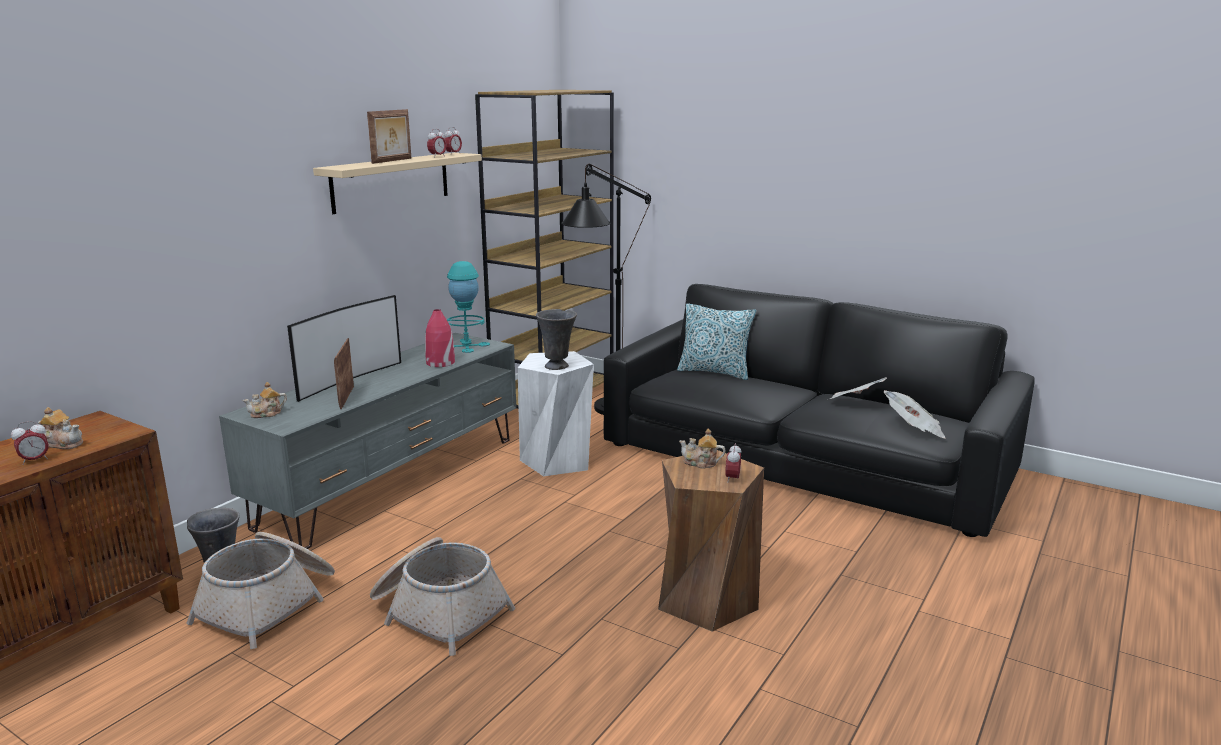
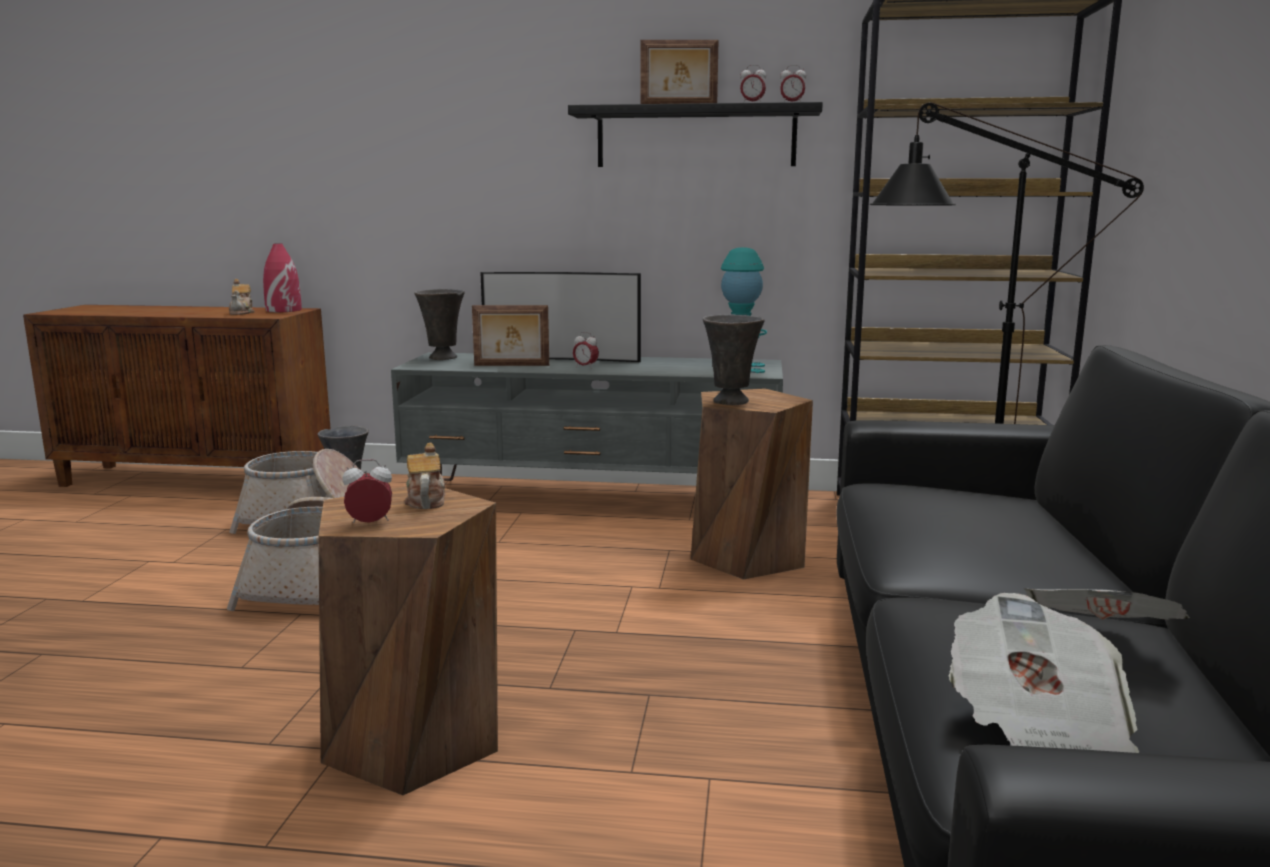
camera: 65 degrees right, 5 degrees down
alarm clock [11,421,48,465] -> alarm clock moved to [573,332,599,369]
teapot [243,382,287,418] -> grey vase [414,289,465,360]
beige shelf [313,153,482,214] -> black shelf [568,102,823,167]
picture frame [334,338,354,409] -> picture frame turned 150 degrees counterclockwise [472,305,549,366]
red vase [425,309,455,367] -> red vase moved to [263,244,302,312]
white stool [518,351,594,476] -> brown stool [690,388,813,580]
pillow [677,303,756,380] -> none

